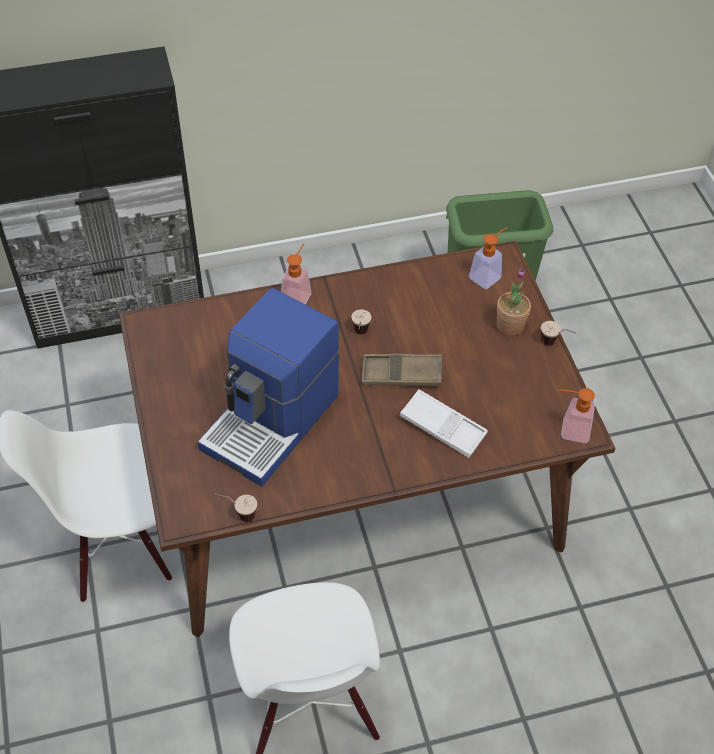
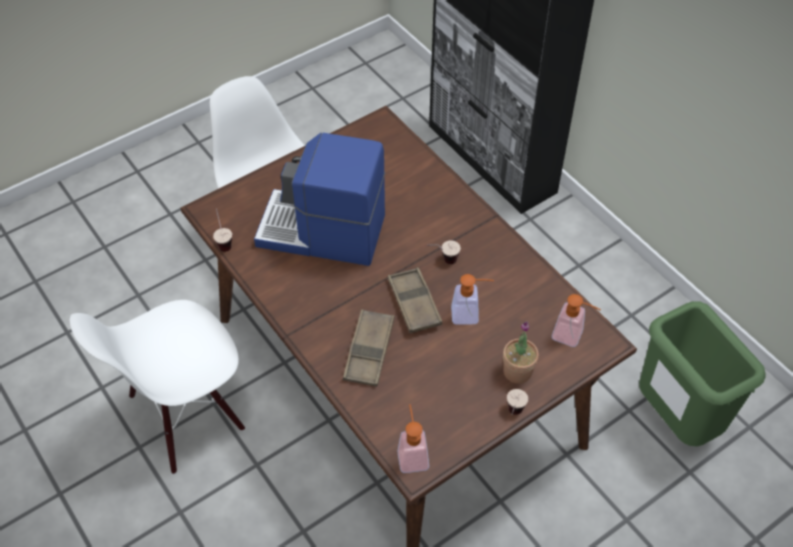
camera: 70 degrees right, 0 degrees up
soap dispenser [281,243,311,305] -> soap dispenser moved to [451,274,494,325]
white tray [400,389,488,458] -> brown tray [343,309,394,387]

